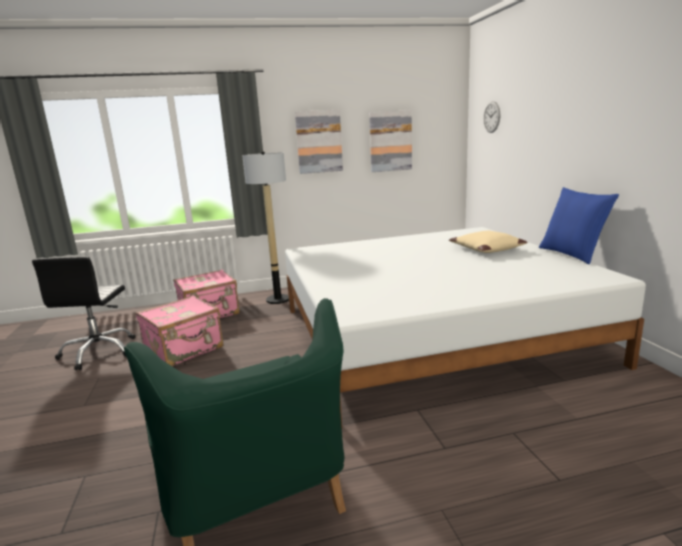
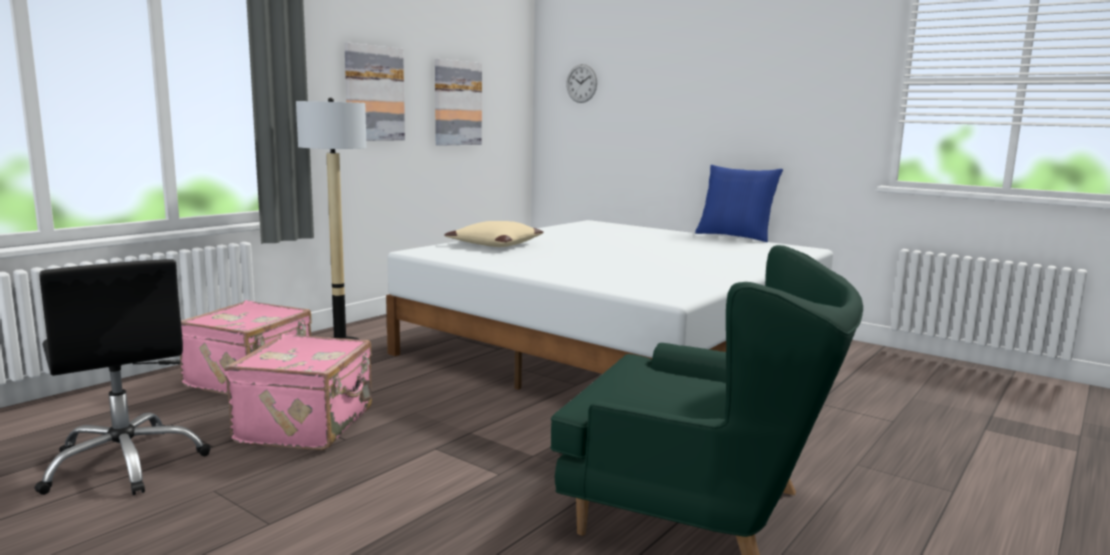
camera: 40 degrees left, 5 degrees down
beige pillow [449,231,527,253] -> beige pillow moved to [444,221,544,247]

